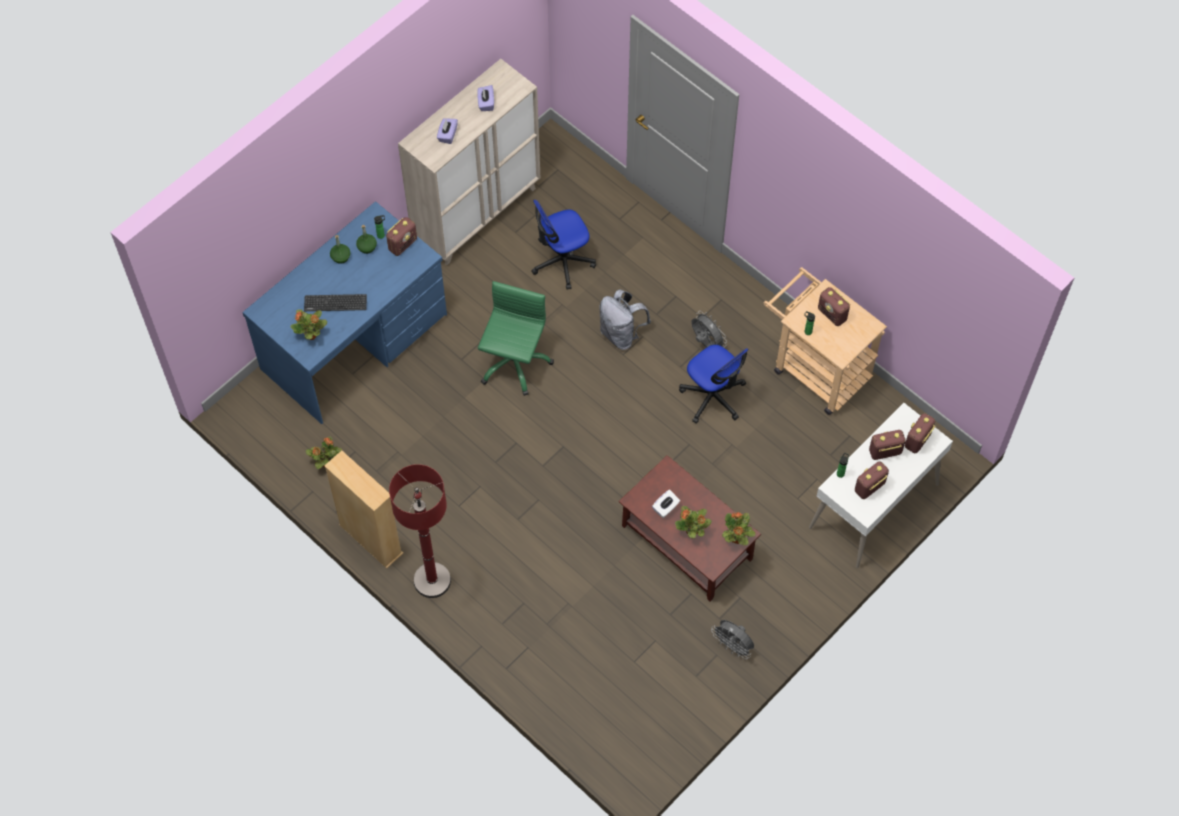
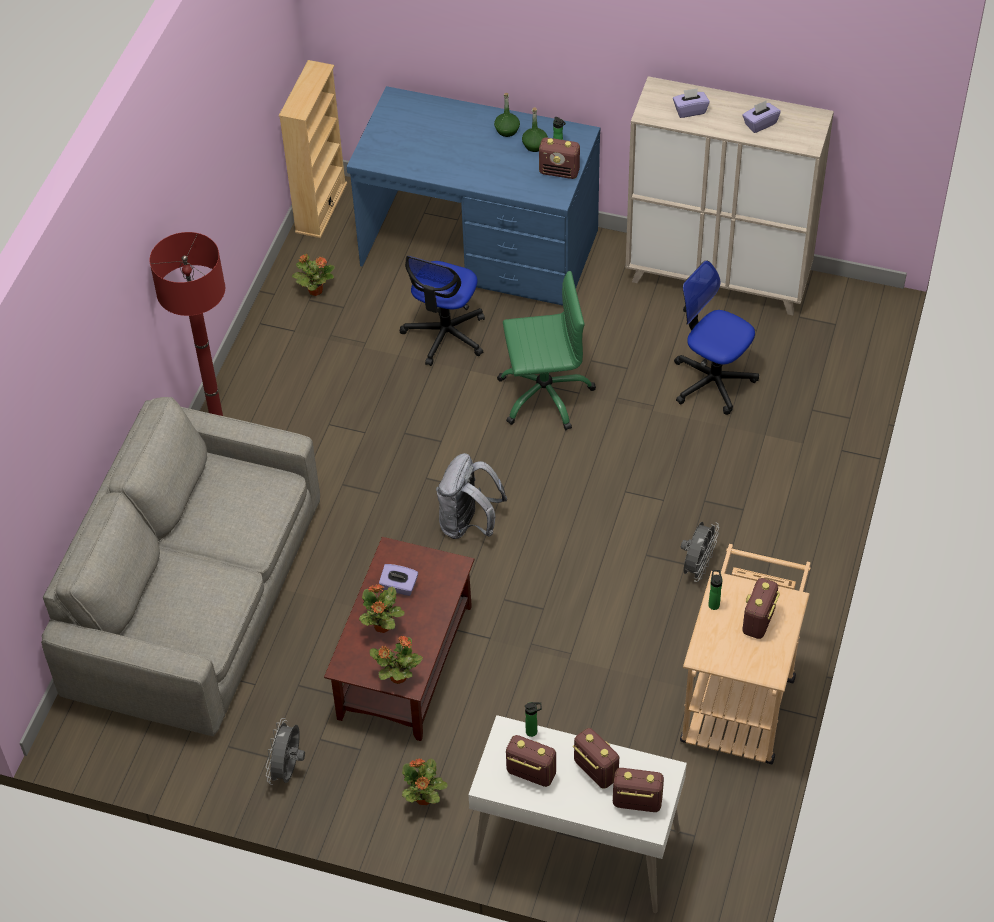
camera: 65 degrees right, 10 degrees down
potted plant [291,309,327,340] -> potted plant moved to [402,758,448,805]
keyboard [304,294,367,311] -> none
beige bookcase [324,450,403,569] -> beige bookcase moved to [279,60,347,238]
grey backpack [599,290,651,350] -> grey backpack moved to [436,453,507,539]
white tissue box [652,490,680,518] -> purple tissue box [379,564,418,596]
office chair [679,345,748,424] -> office chair moved to [400,256,485,366]
none -> grey sofa [41,397,320,736]

